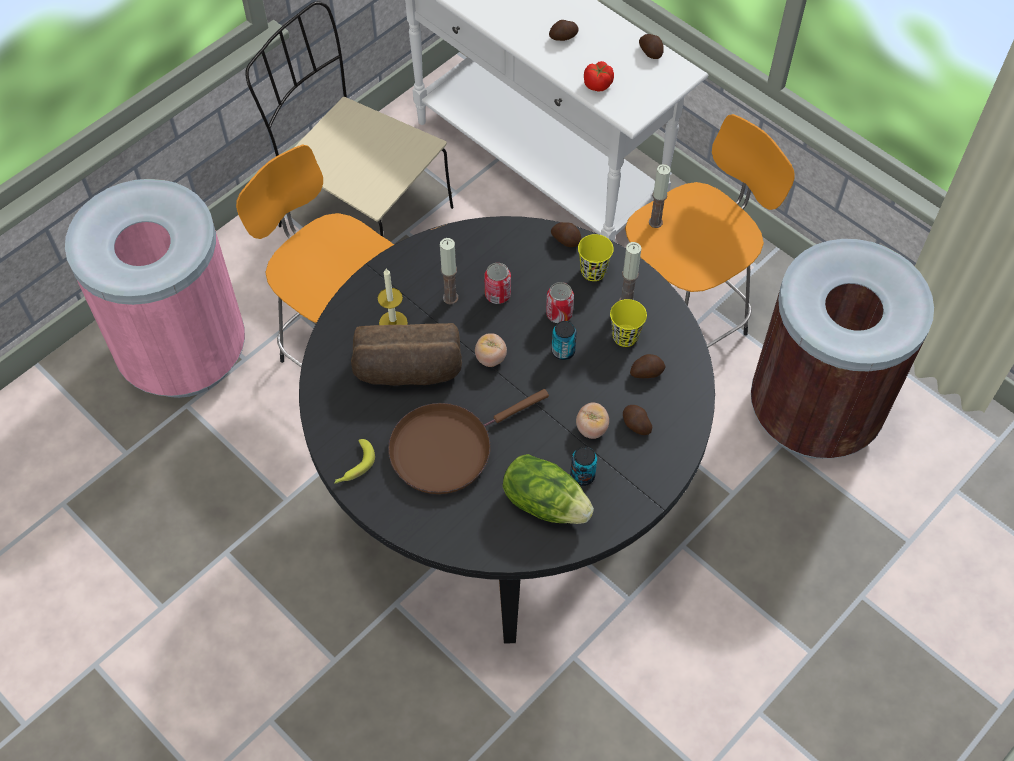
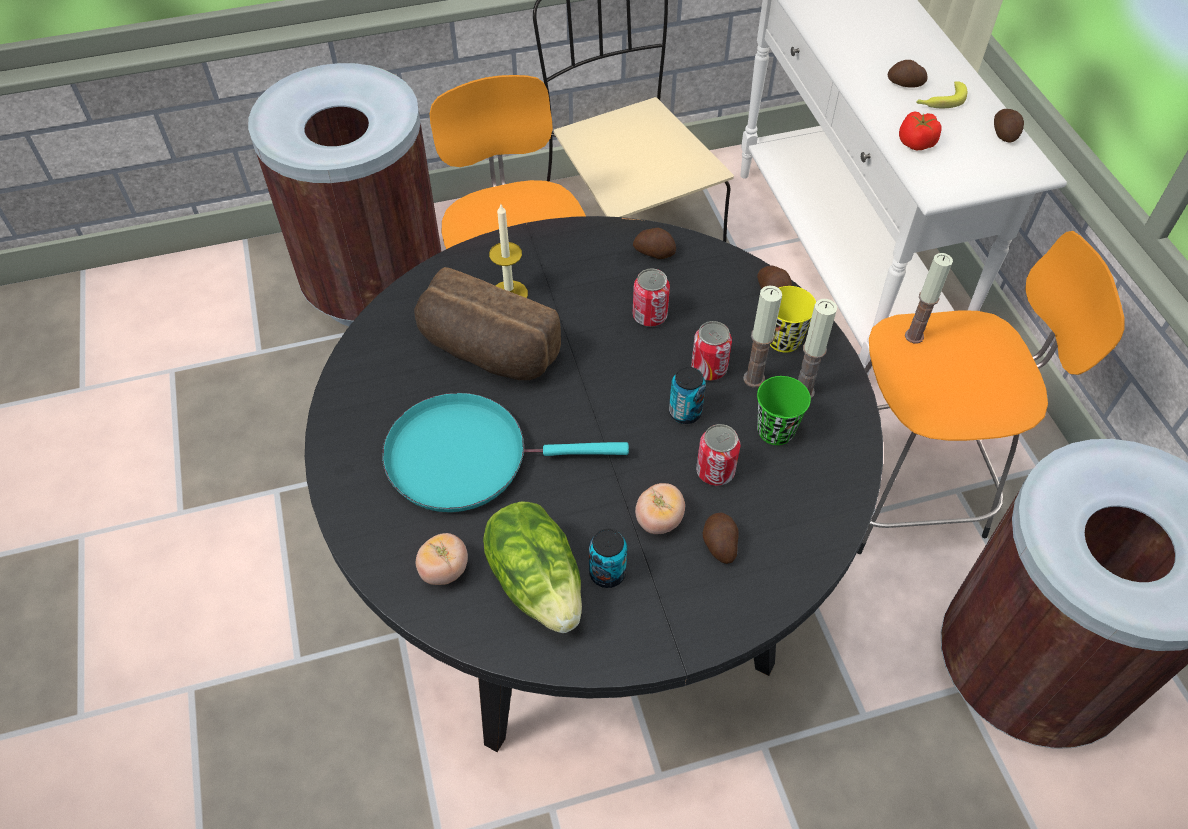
camera: 30 degrees right, 5 degrees down
pink trash can [65,179,245,398] -> brown trash can [248,63,442,326]
banana [334,439,375,484] -> banana moved to [916,81,967,108]
brown frying pan [388,389,549,494] -> turquoise frying pan [382,392,629,512]
candle [440,238,458,305] -> candle moved to [743,286,782,388]
tomato [475,333,507,367] -> tomato moved to [416,533,468,585]
yellow cup [610,299,647,347] -> green cup [757,376,811,445]
potato [630,354,666,378] -> potato moved to [633,228,676,259]
none -> can [696,424,741,486]

